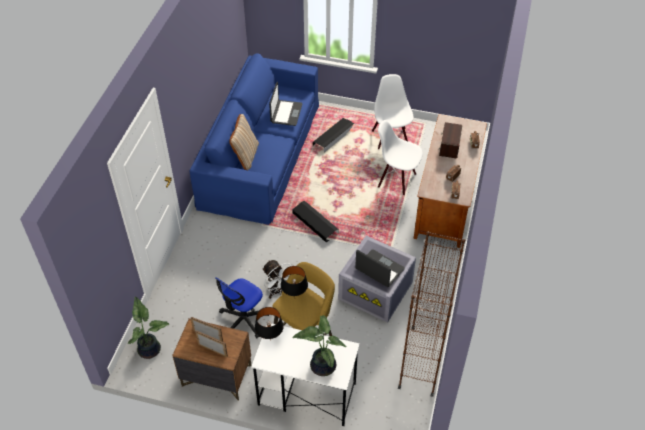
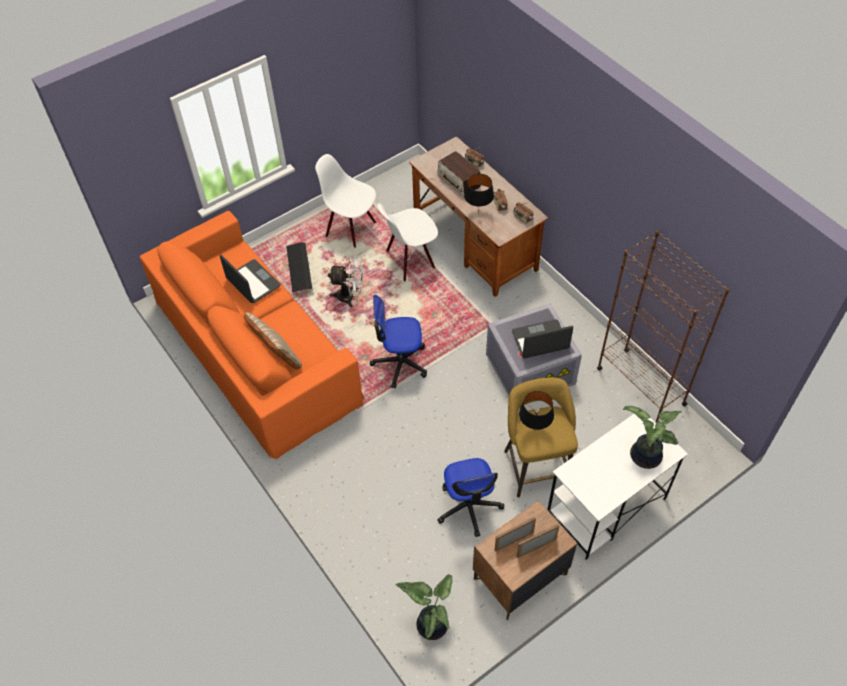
camera: 50 degrees left, 5 degrees up
blue sofa [190,53,319,225] -> orange sofa [140,211,364,459]
black table lamp [255,307,284,341] -> black table lamp moved to [464,174,494,215]
white fan [262,260,292,299] -> white fan moved to [328,256,364,307]
black storage box [292,201,339,242] -> office chair [370,295,427,388]

